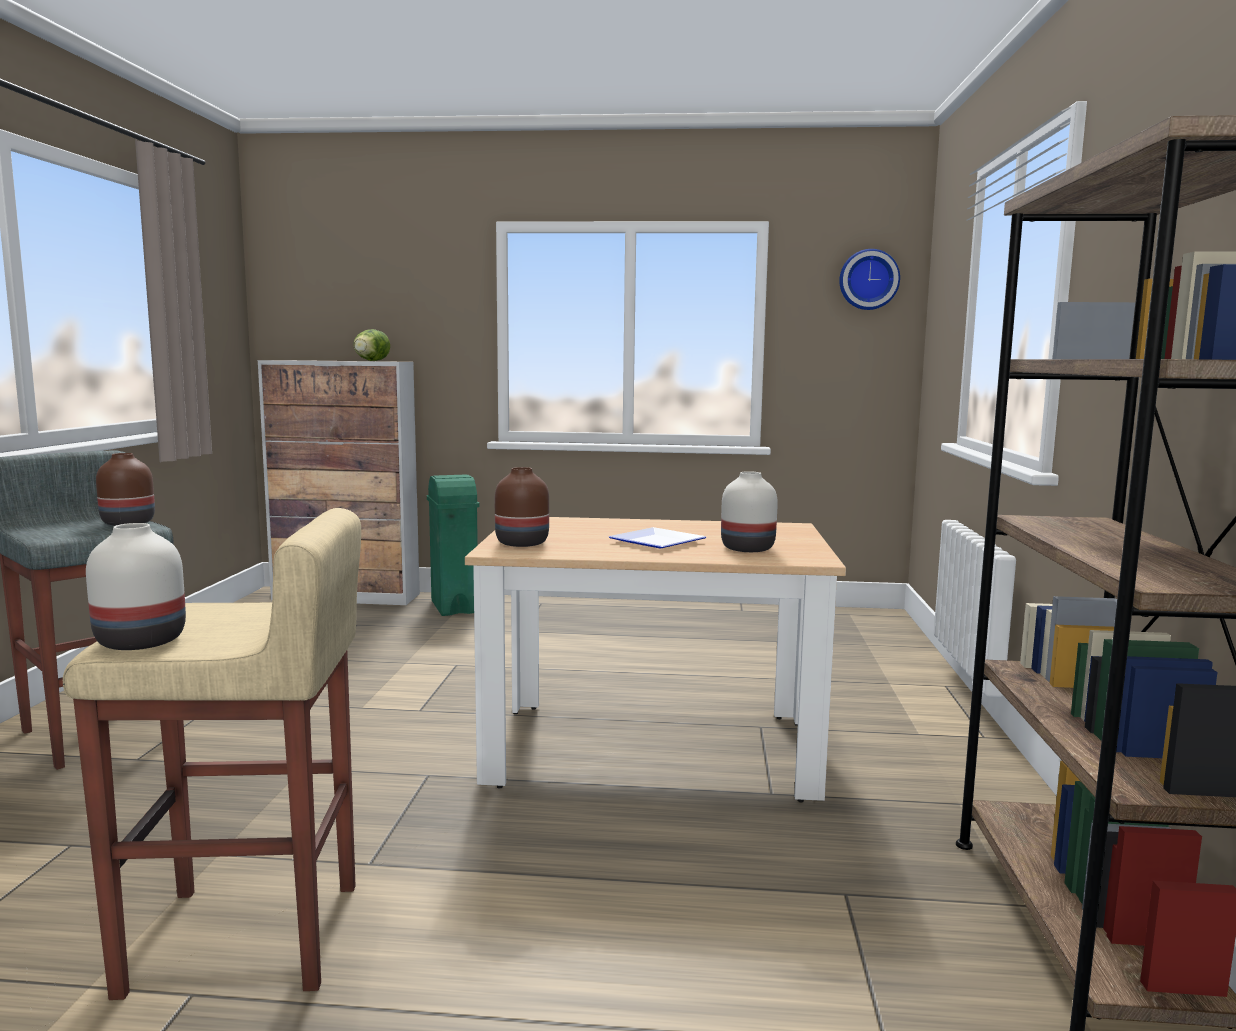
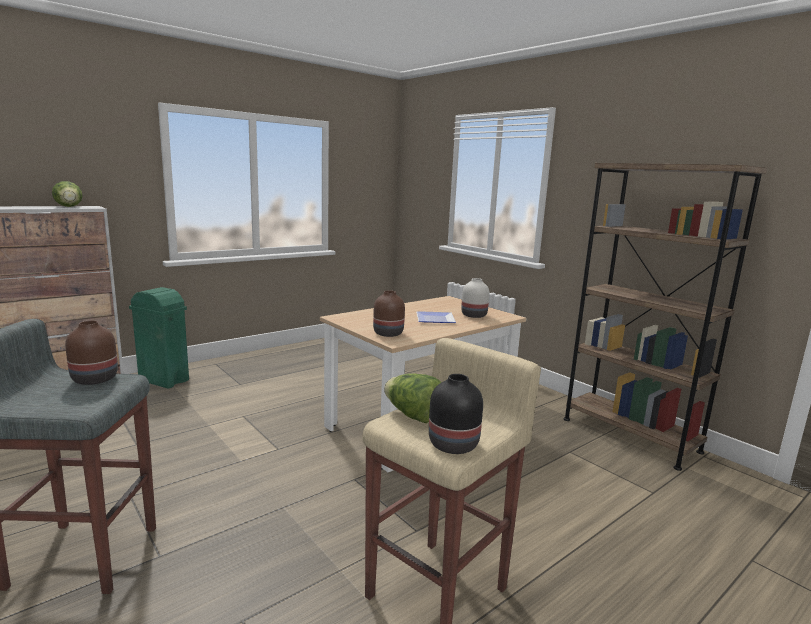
camera: 45 degrees left, 5 degrees up
white vase [86,523,186,650] -> black vase [429,374,483,454]
wall clock [839,249,900,310] -> none
none -> lettuce [384,373,441,423]

